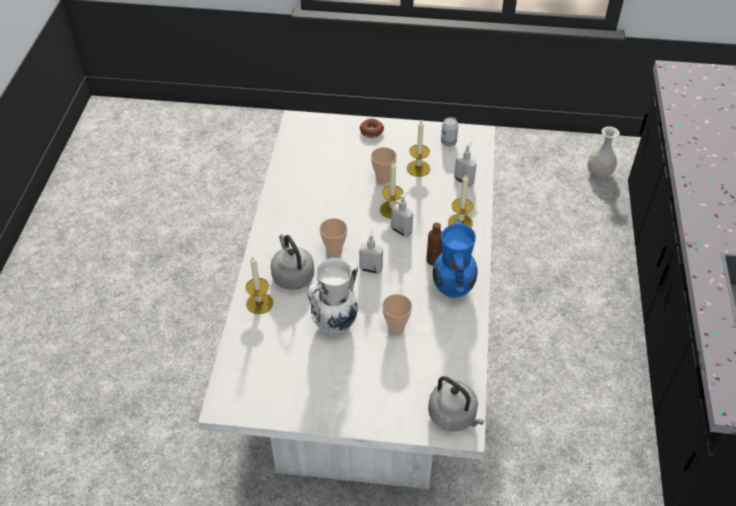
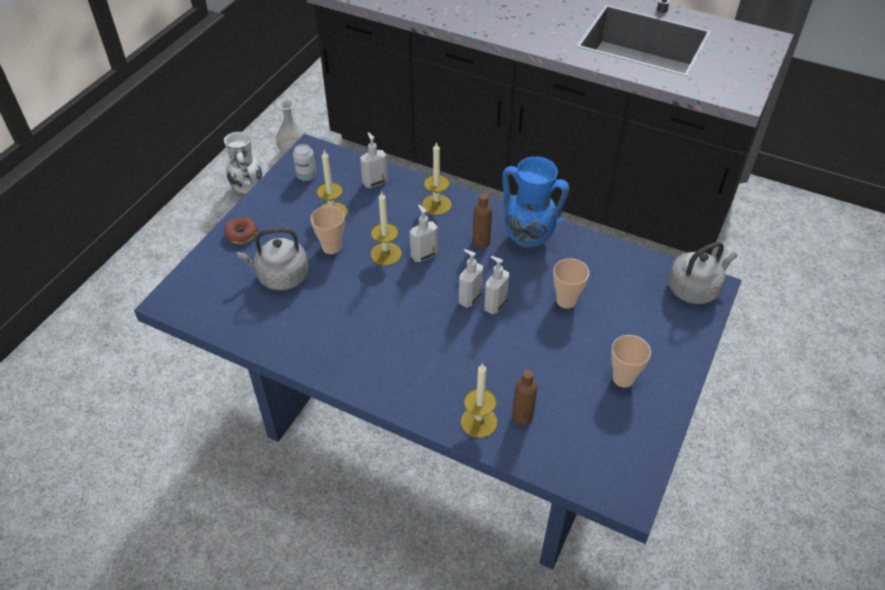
camera: 70 degrees left, 0 degrees up
white dining table [198,110,495,489] -> blue dining table [134,134,742,570]
grey kettle [271,234,314,290] -> grey kettle moved to [237,228,309,290]
white vase [308,258,358,334] -> white vase moved to [224,132,262,195]
cup [320,218,347,257] -> cup moved to [611,335,651,388]
none -> soap dispenser [484,256,509,315]
none -> brown bottle [512,369,537,425]

